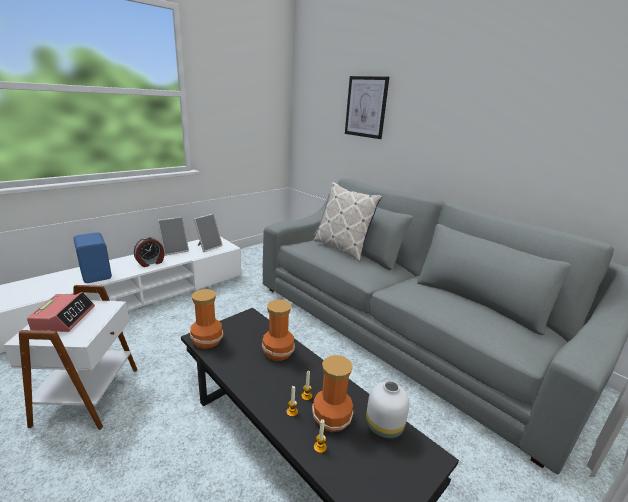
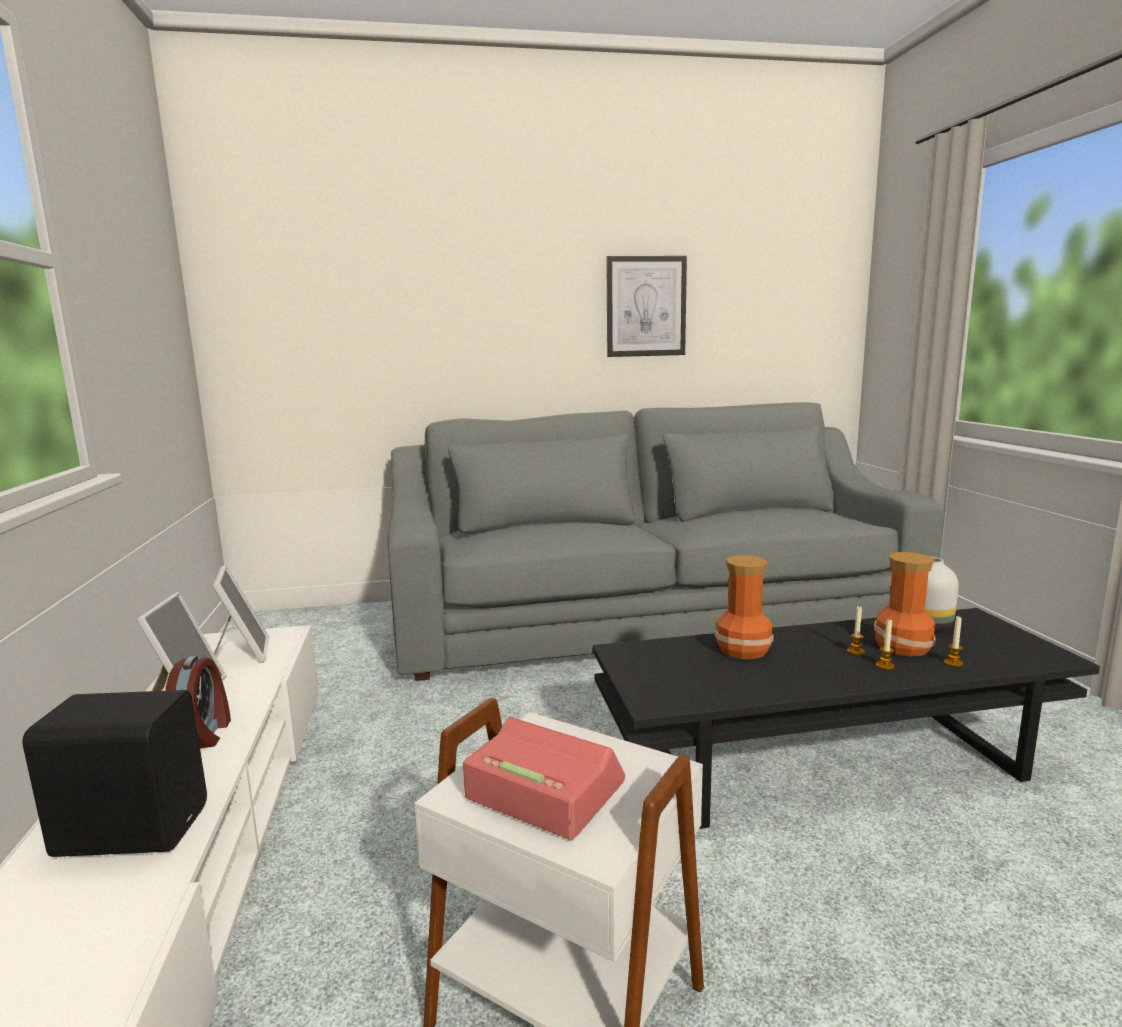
camera: 55 degrees left, 10 degrees down
blue speaker [74,232,112,283] -> black speaker [22,690,207,857]
vase [190,289,223,349] -> none
pillow [314,182,382,262] -> none
picture [345,76,389,139] -> picture moved to [606,256,687,357]

